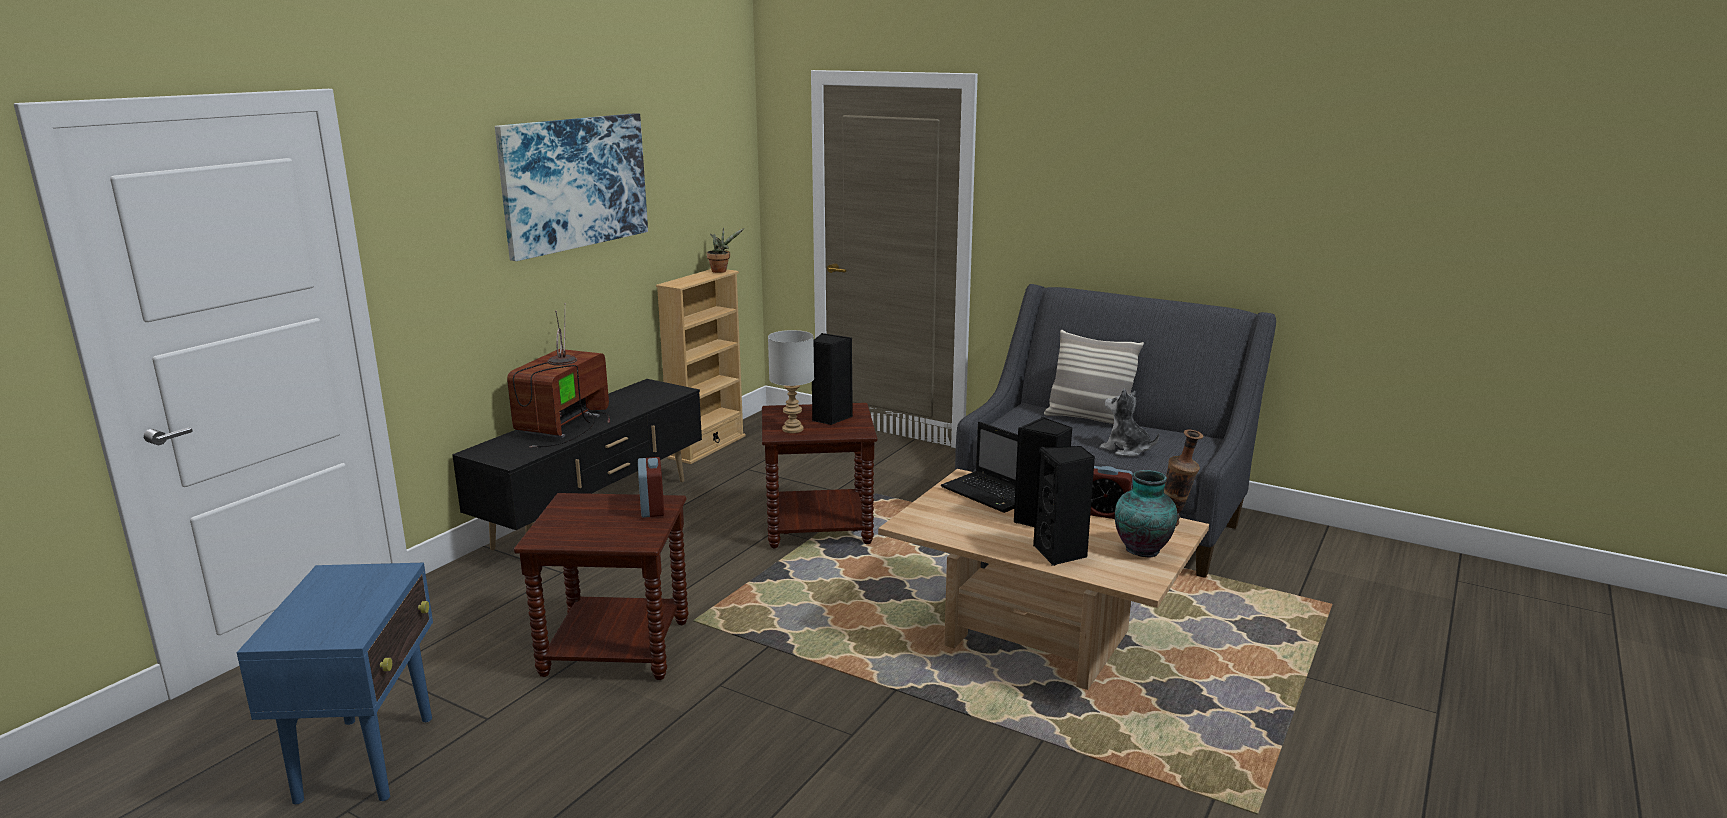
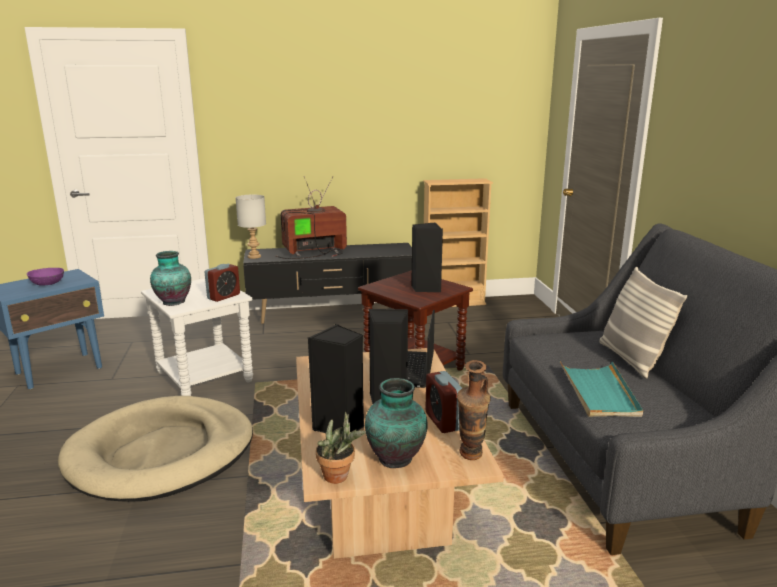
camera: 50 degrees right, 0 degrees up
picture [495,113,648,261] -> none
brown side table [514,493,689,680] -> white side table [141,278,253,396]
potted plant [707,227,745,273] -> potted plant moved to [316,411,366,484]
grey table lamp [768,330,814,433] -> grey table lamp moved to [236,195,266,259]
plush toy [1100,388,1160,457] -> turquoise tray [560,361,643,417]
none -> purple bowl [27,268,64,286]
none -> beige dog bed [58,396,253,502]
none -> vase [150,251,191,306]

